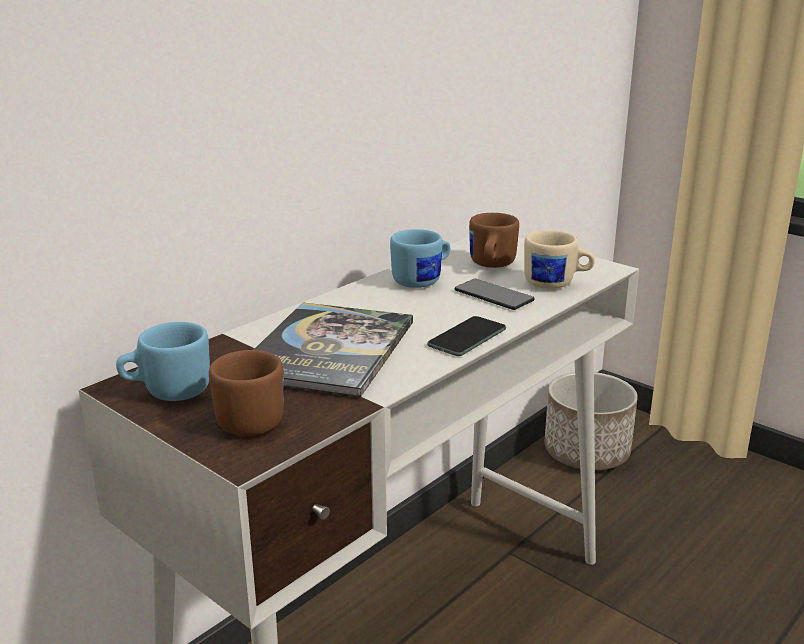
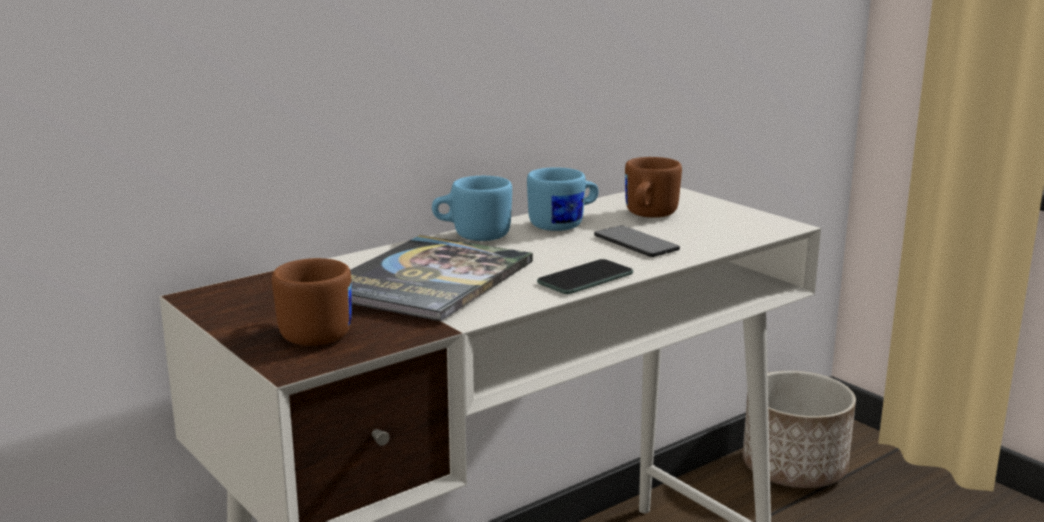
camera: 10 degrees right, 5 degrees down
blue mug [116,322,210,401] -> blue mug moved to [432,176,512,241]
beige mug [524,230,595,289] -> none

